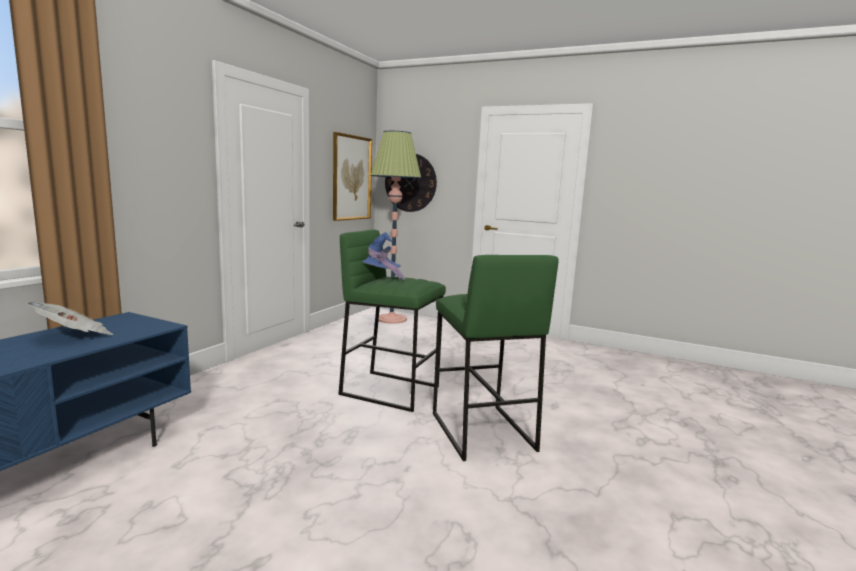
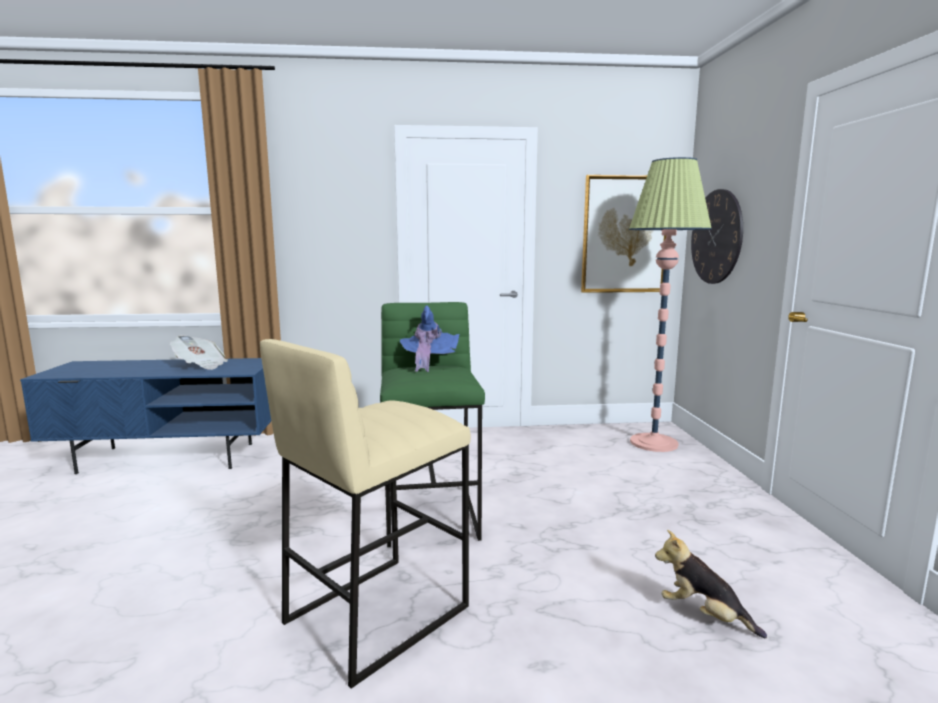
camera: 60 degrees right, 0 degrees up
green stool [433,255,558,461] -> beige stool [260,339,471,688]
none -> plush toy [655,530,767,638]

